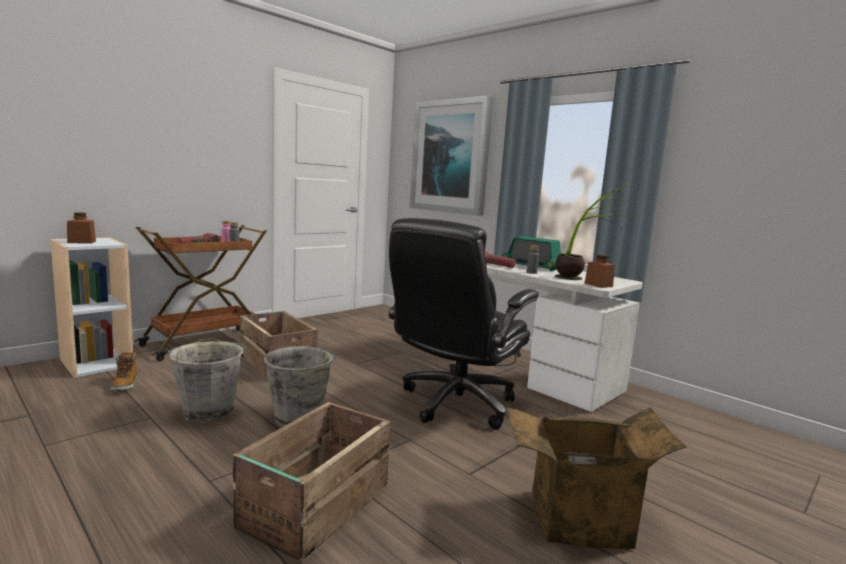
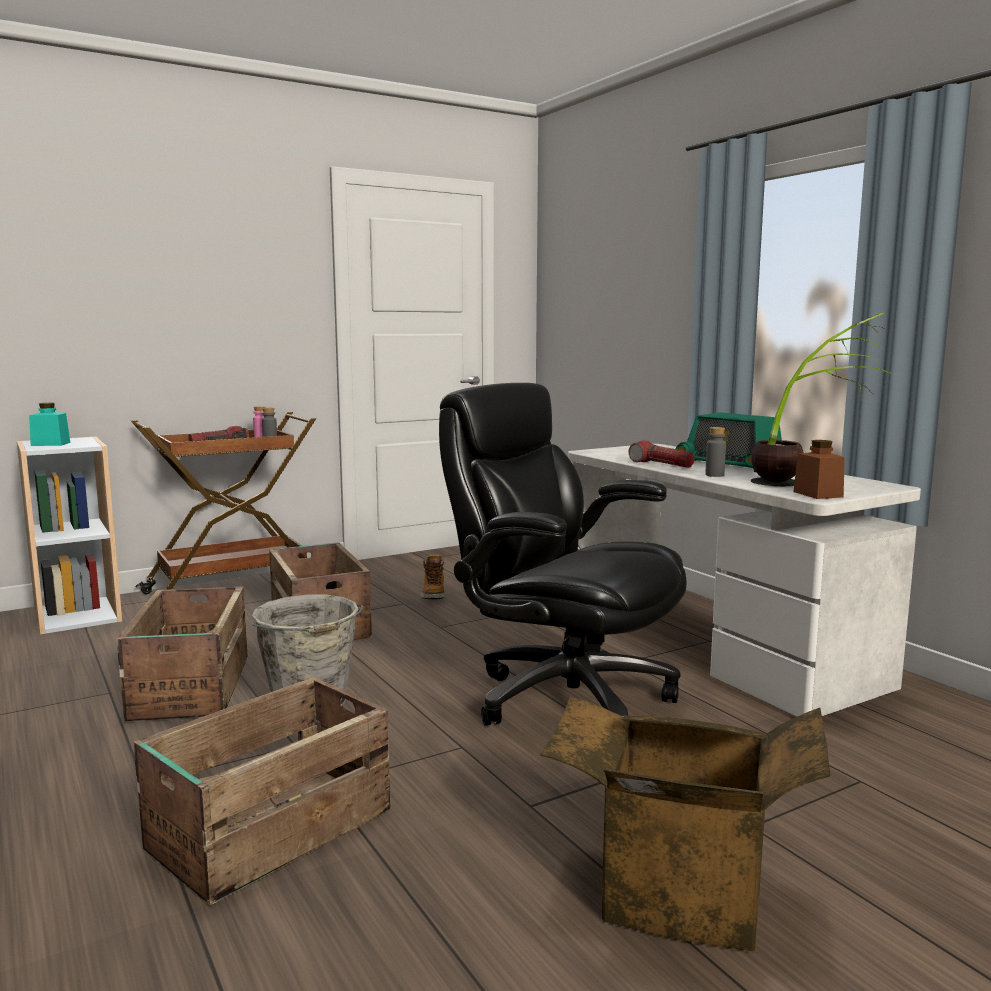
camera: 15 degrees right, 0 degrees up
brown jar [67,213,96,244] -> turquoise jar [29,403,70,446]
boot [110,351,138,391] -> boot moved to [421,554,445,600]
grey bucket [168,338,246,423] -> crate [117,586,248,721]
black office chair [389,218,539,430] -> black office chair turned 75 degrees clockwise [439,383,686,726]
picture [410,95,493,215] -> none

